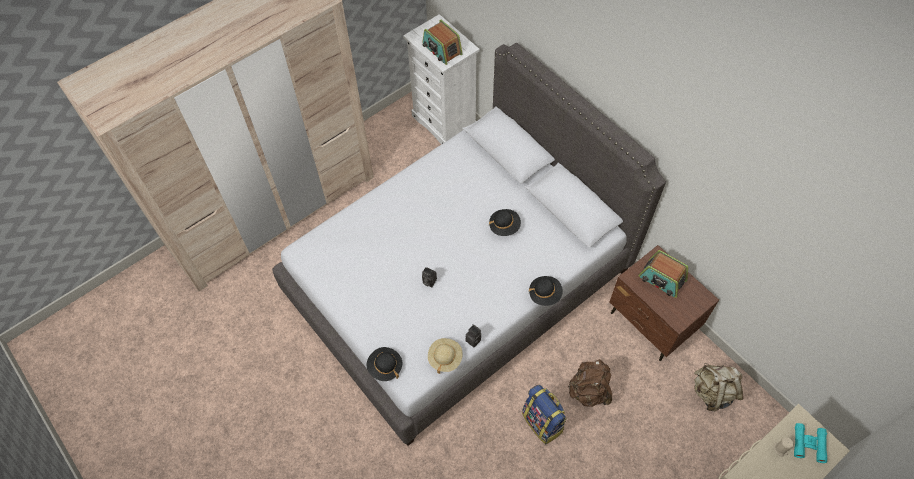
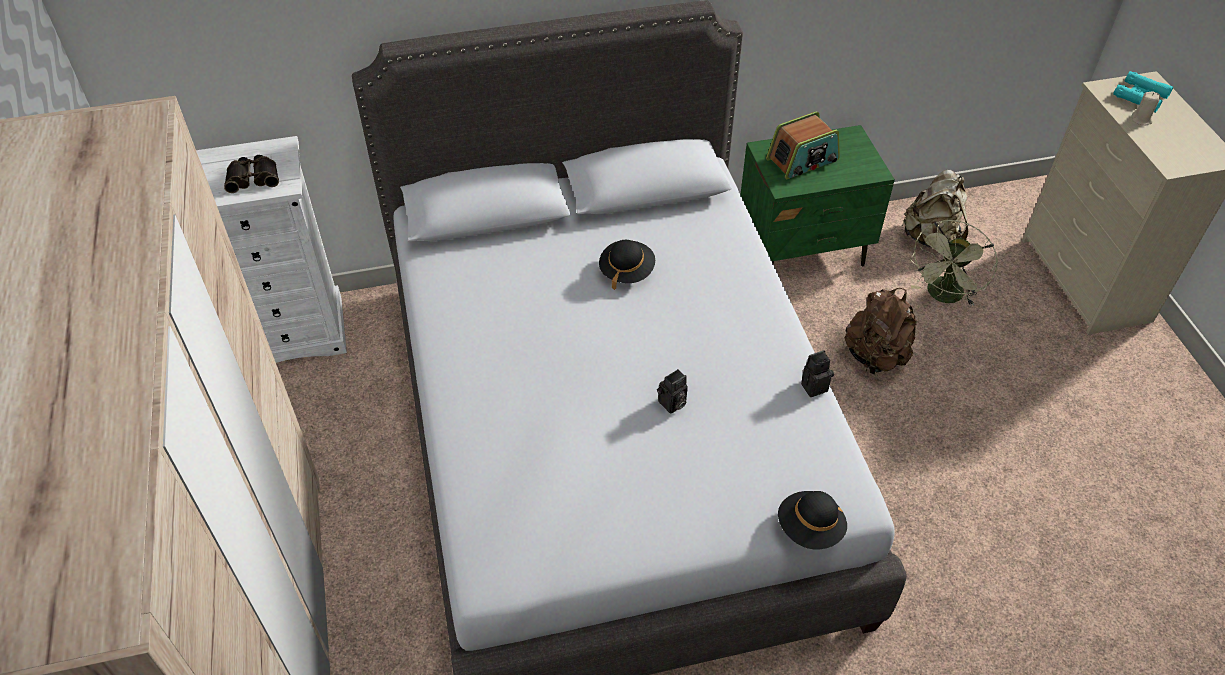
camera: 65 degrees left, 10 degrees down
radio [422,20,463,65] -> binoculars [224,155,279,193]
beige hat [428,338,463,374] -> none
backpack [522,385,567,445] -> none
black hat [528,276,563,306] -> none
brown nightstand [609,245,719,361] -> green nightstand [740,125,895,267]
none -> green fan [910,220,998,306]

